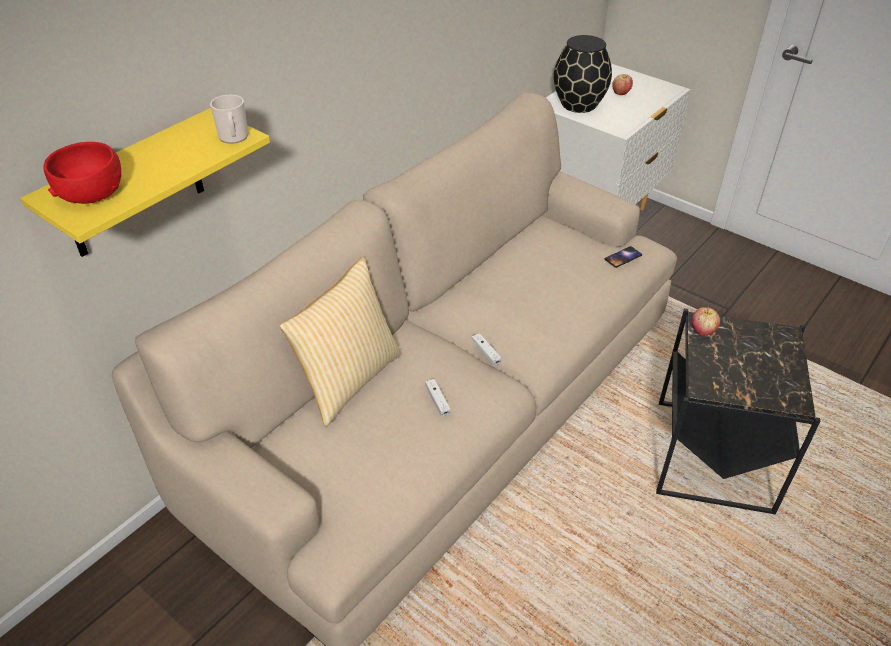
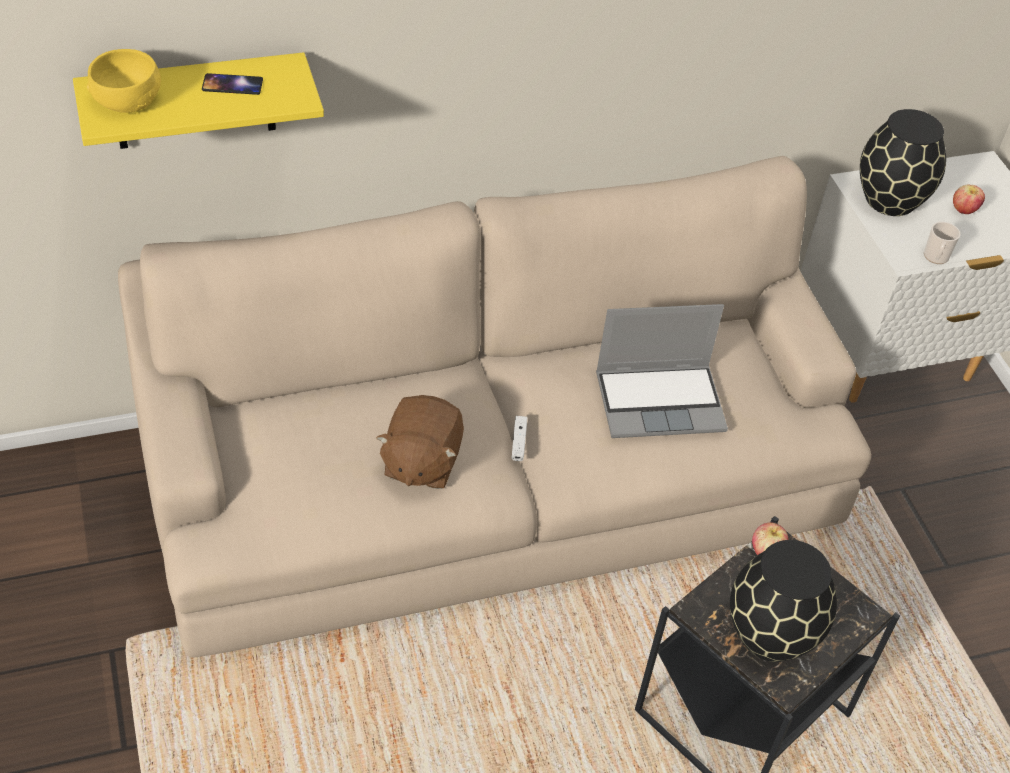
camera: 30 degrees right, 5 degrees up
red bowl [44,142,121,204] -> yellow bowl [87,49,161,113]
mug [210,95,248,144] -> mug moved to [924,222,960,264]
pillow [279,257,402,427] -> none
white game controller [425,379,451,417] -> brown plush toy [376,395,464,489]
phone [605,246,642,268] -> phone moved to [202,73,263,95]
none -> laptop [596,304,728,438]
none -> black vase [730,540,837,662]

